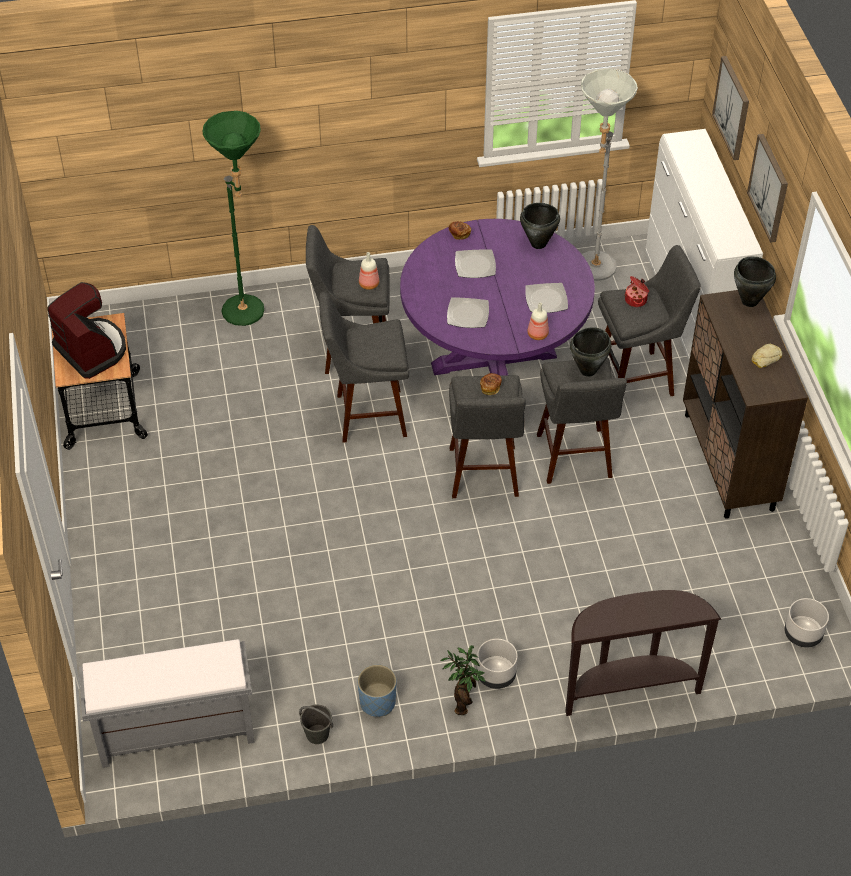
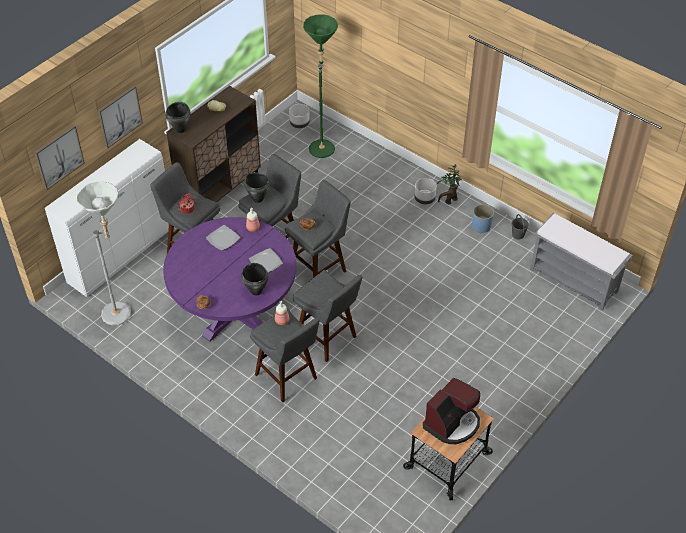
camera: 130 degrees left, 0 degrees up
coffee machine [47,282,126,379] -> coffee machine turned 150 degrees counterclockwise [423,378,480,444]
green floor lamp [203,111,264,326] -> green floor lamp moved to [303,14,338,158]
plate [455,249,496,278] -> none
black cooking pot [520,203,560,249] -> black cooking pot moved to [241,263,269,296]
brown console table [565,590,721,716] -> none

